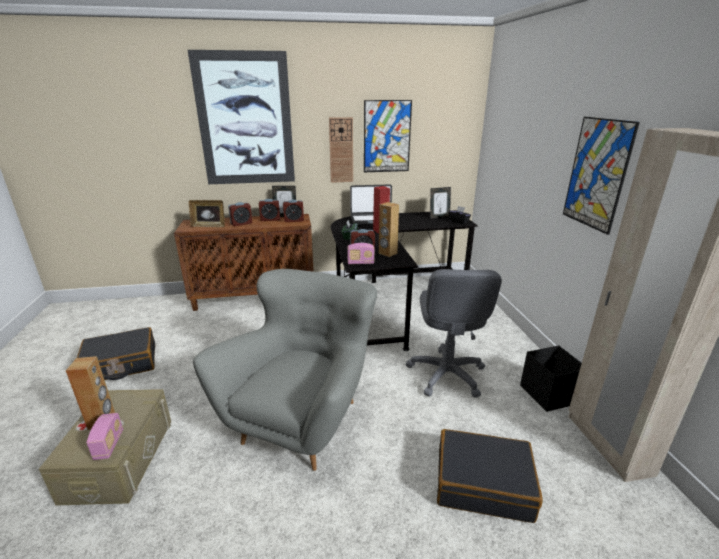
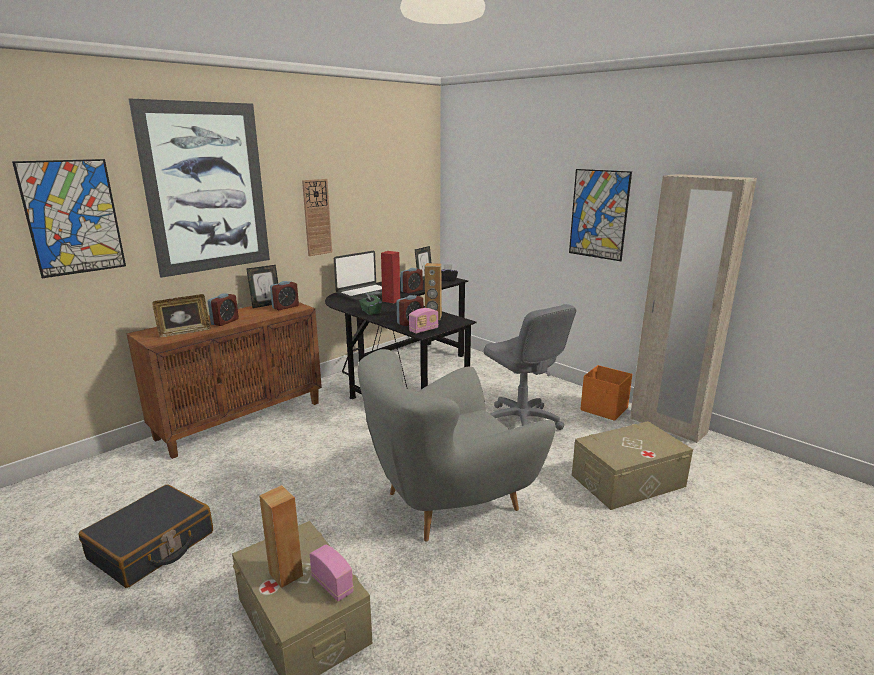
camera: 35 degrees left, 5 degrees down
grey armchair [193,269,377,471] -> grey armchair turned 105 degrees counterclockwise [358,349,556,541]
alarm clock [259,199,280,221] -> alarm clock moved to [400,268,423,293]
picture [364,100,412,172] -> picture moved to [12,159,126,278]
black suitcase [437,429,543,523] -> beige storage box [572,421,693,510]
black storage box [520,345,582,412] -> orange storage box [581,365,632,421]

